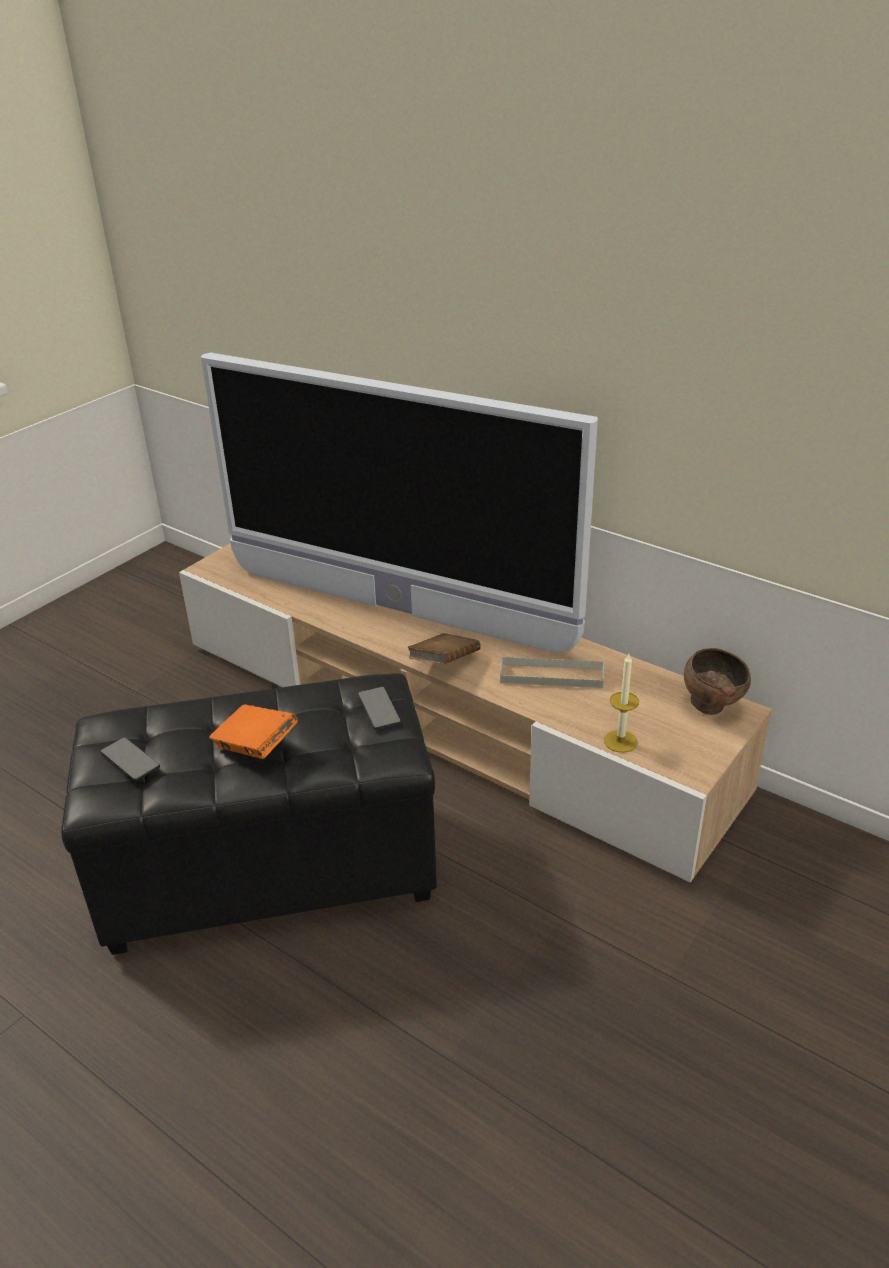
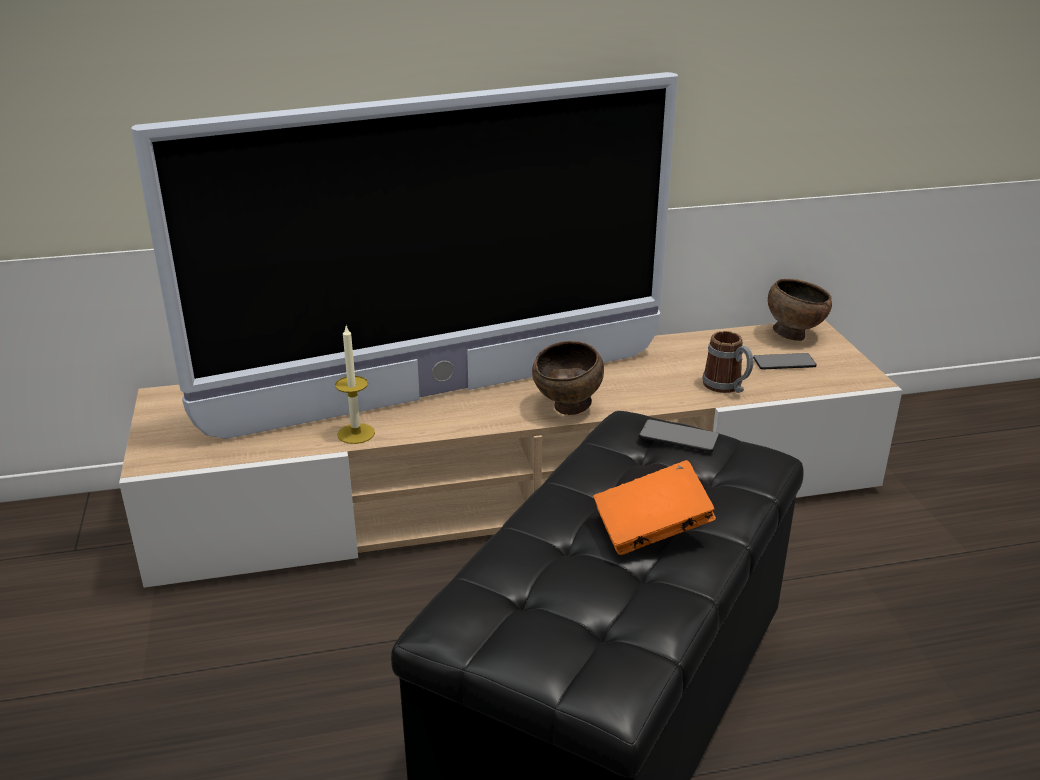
camera: 50 degrees left, 5 degrees down
phone [100,737,160,781] -> phone moved to [753,353,817,370]
brown book [407,633,481,664] -> brown bowl [532,341,604,415]
grey tray [500,656,604,688] -> none
candle [604,654,639,753] -> candle moved to [335,326,375,444]
none -> mug [702,331,753,393]

